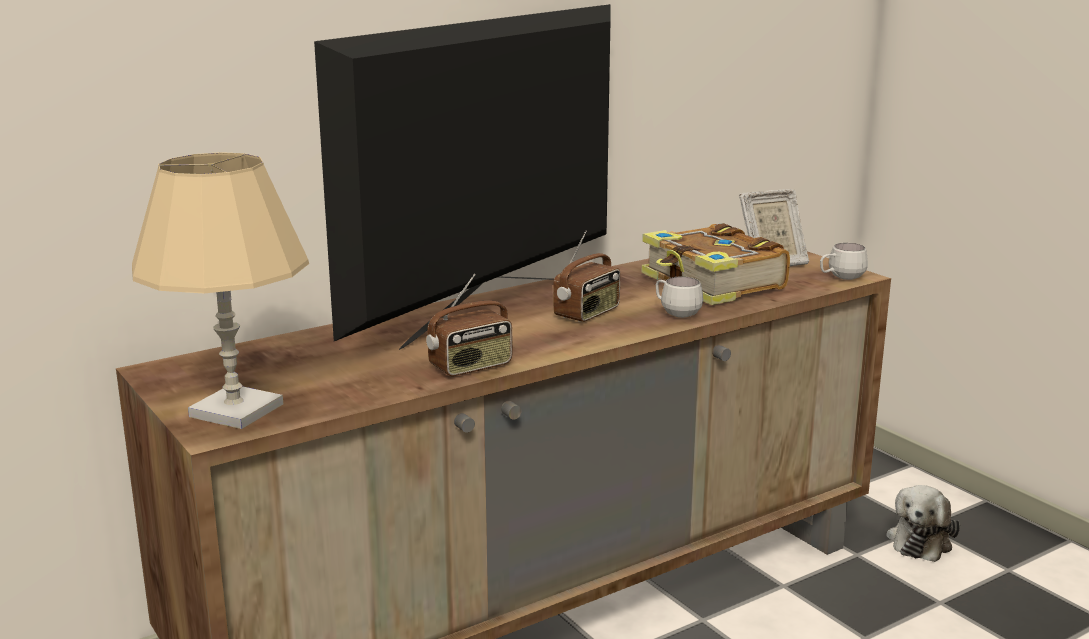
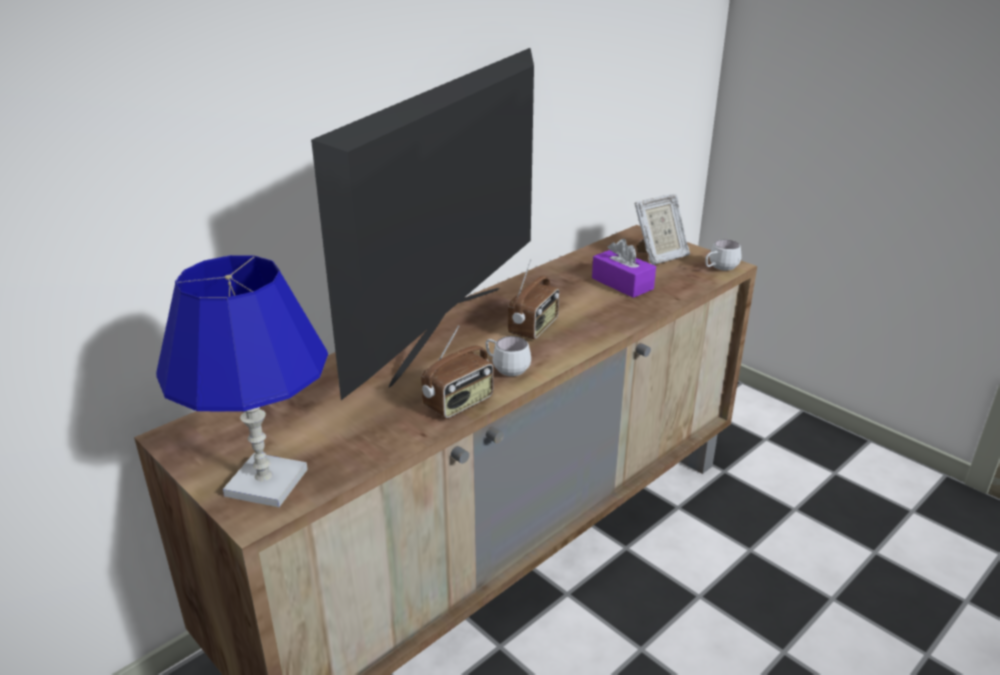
camera: 10 degrees left, 10 degrees up
beige table lamp [132,152,309,429] -> blue table lamp [156,255,328,507]
book [641,223,790,305] -> purple tissue box [592,239,656,298]
white mug [656,277,703,318] -> white mug moved to [486,336,531,376]
plush toy [886,485,960,562] -> none

